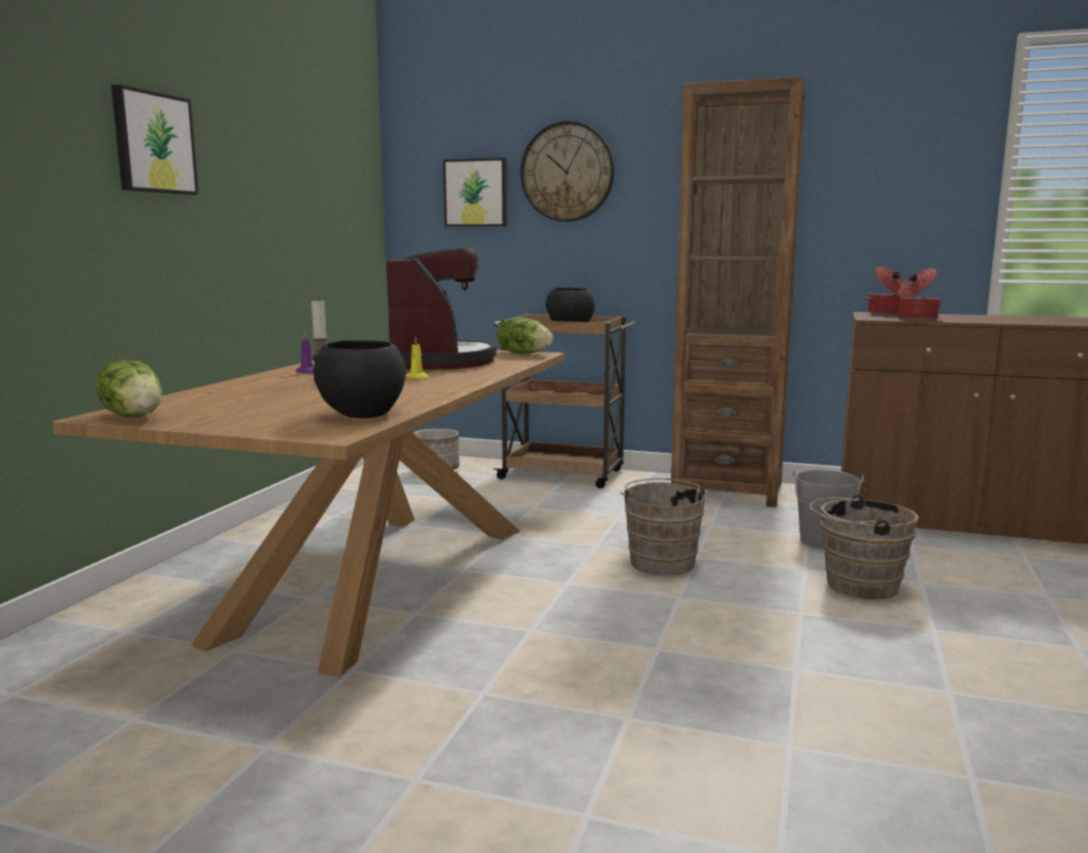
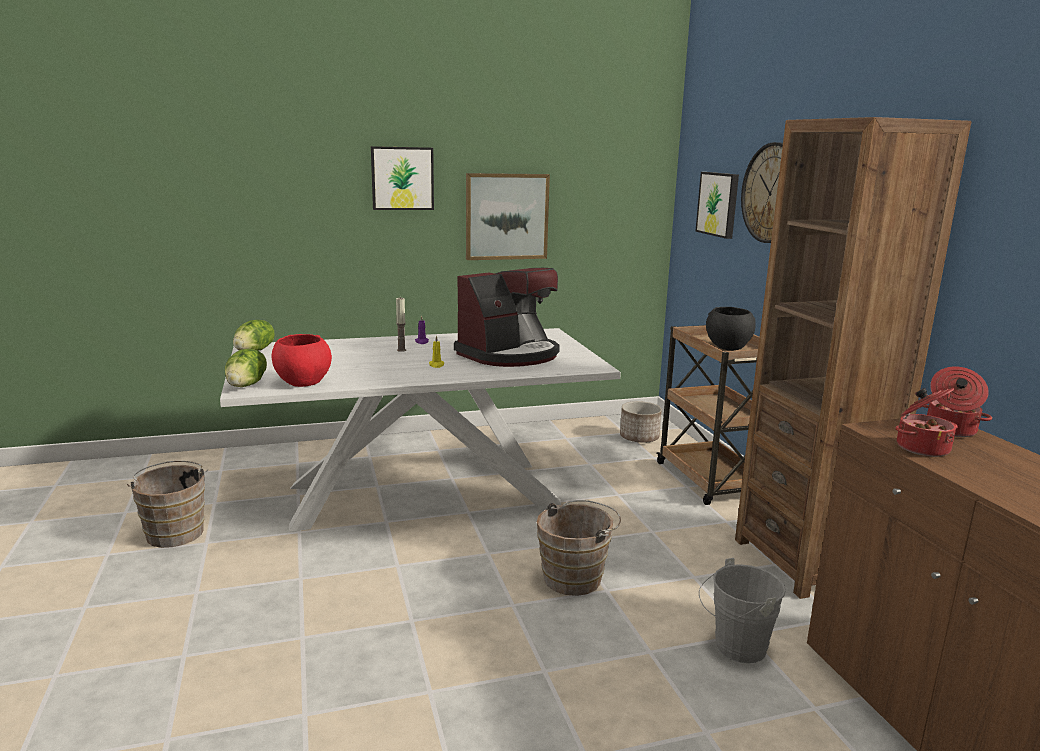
camera: 55 degrees right, 5 degrees up
brown dining table [52,350,565,677] -> white dining table [220,328,621,532]
black bowl [313,340,406,418] -> red bowl [272,334,332,387]
lettuce [497,317,553,354] -> lettuce moved to [225,349,267,387]
brown bucket [809,494,919,600] -> brown bucket moved to [127,461,209,548]
none -> picture [466,173,550,260]

